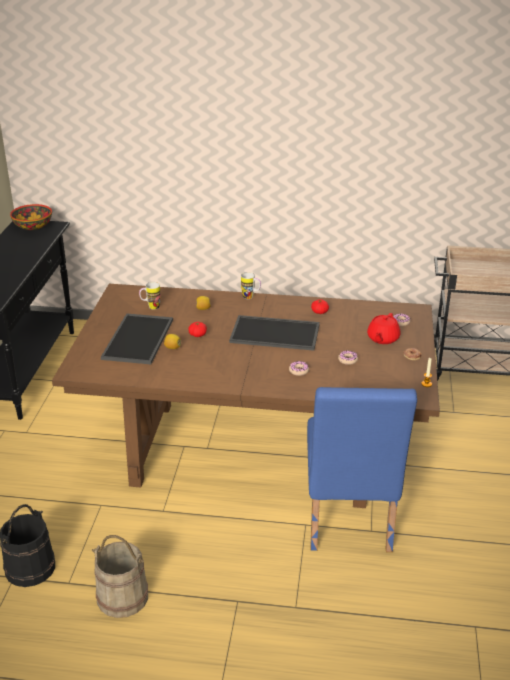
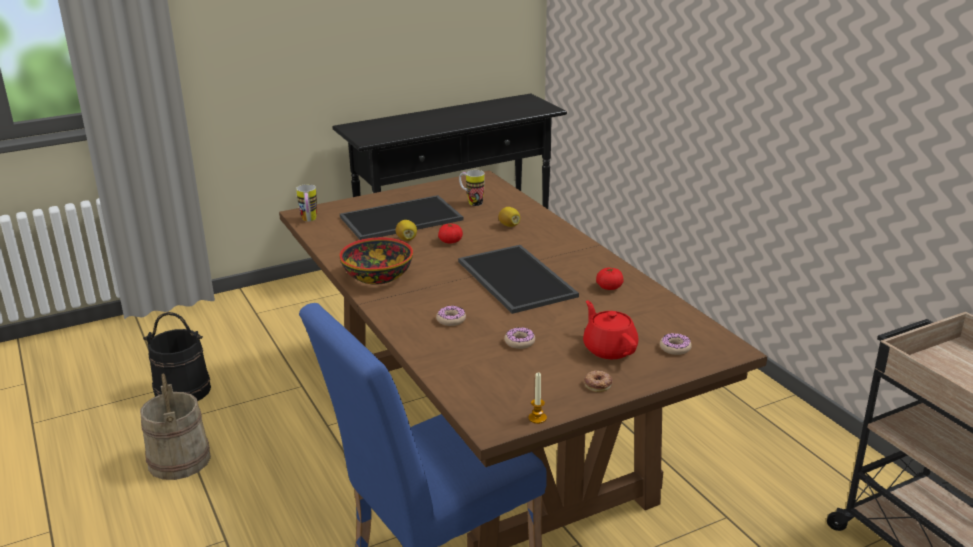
camera: 55 degrees right, 5 degrees down
bowl [10,204,52,230] -> bowl moved to [340,237,413,285]
mug [241,272,261,299] -> mug moved to [296,184,317,222]
red teapot [367,313,401,344] -> red teapot turned 75 degrees clockwise [583,300,638,359]

